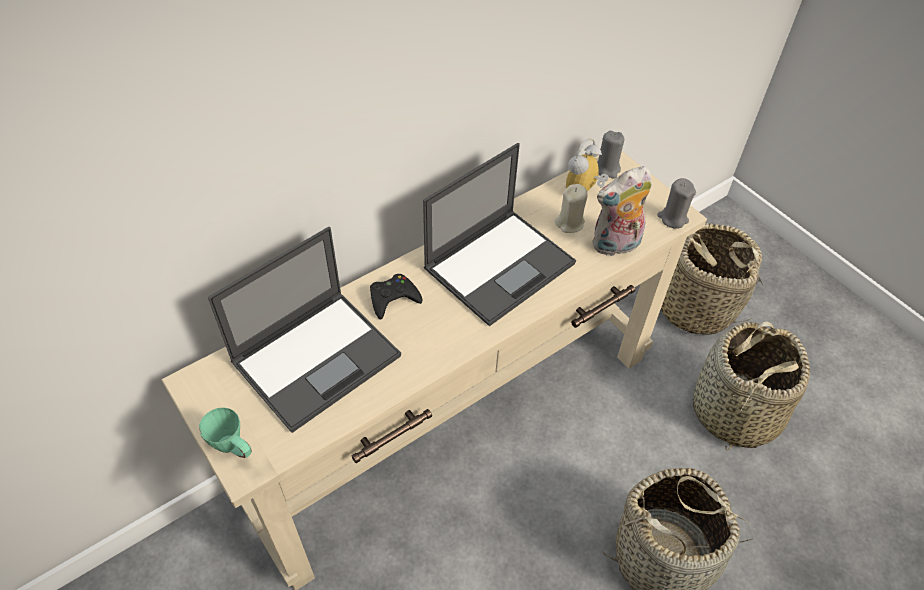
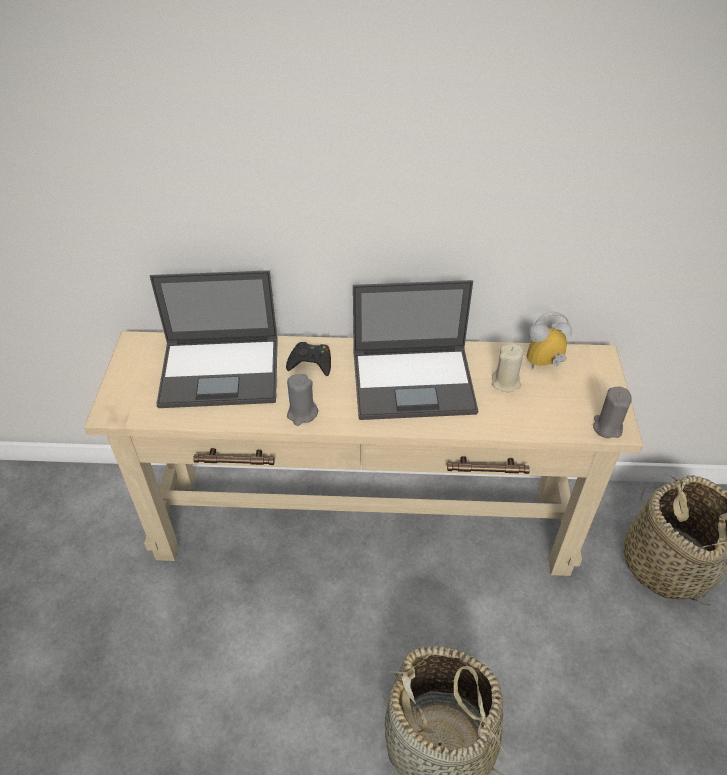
camera: 40 degrees right, 5 degrees down
green mug [199,407,252,458] -> none
plush toy [593,166,652,256] -> none
grey candle [597,131,625,179] -> grey candle moved to [287,374,318,426]
basket [693,321,810,451] -> none

